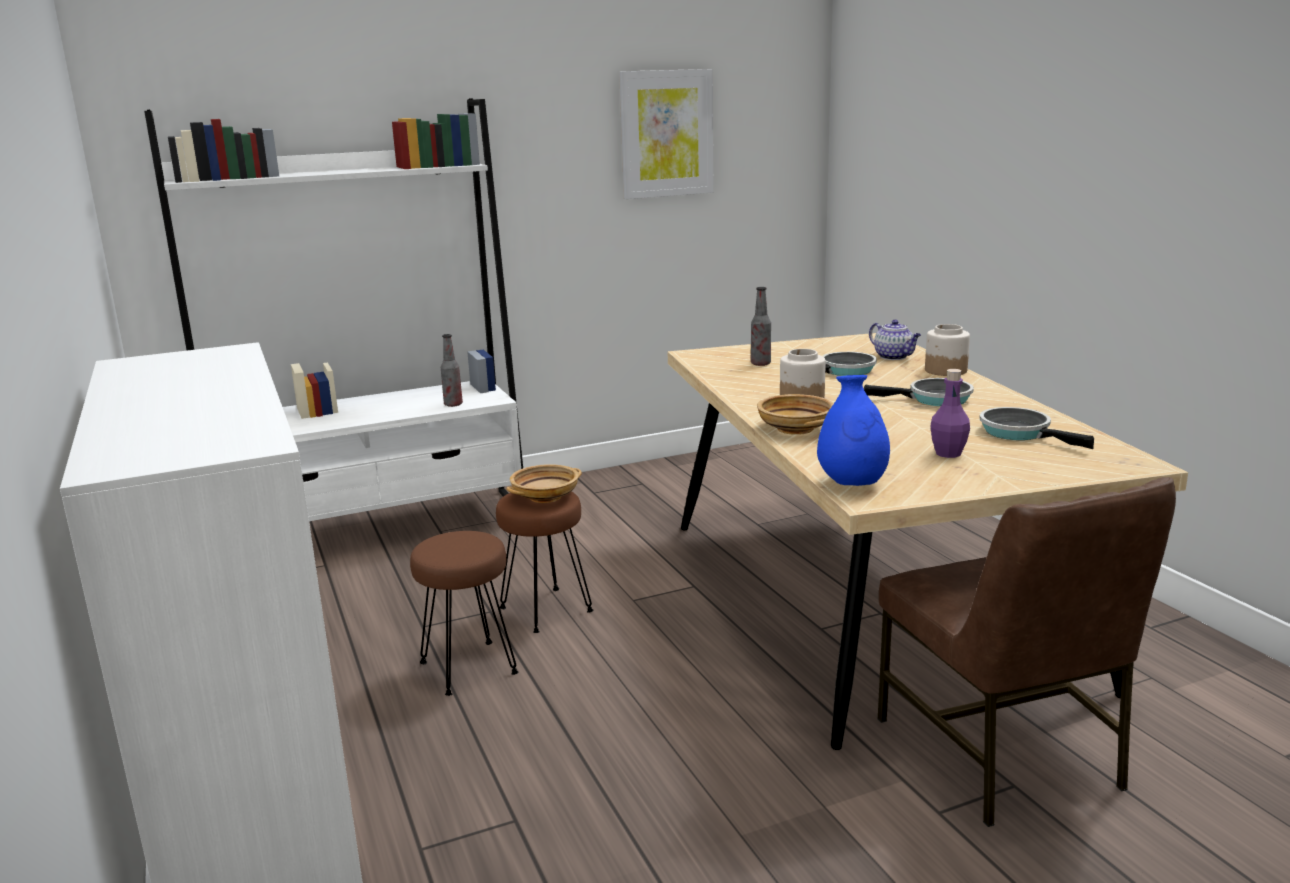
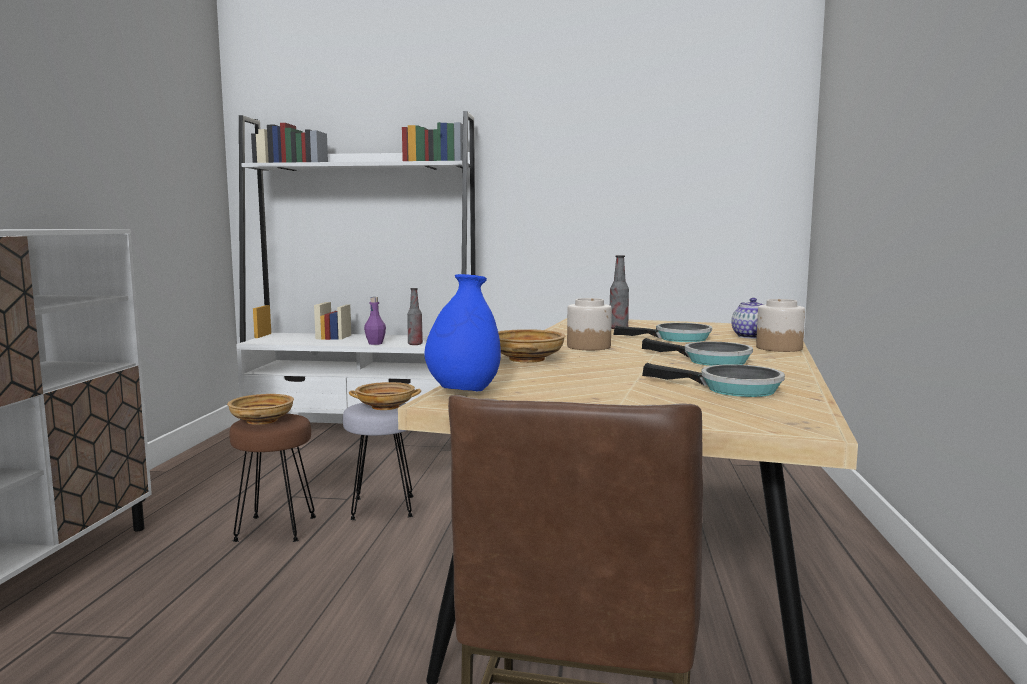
camera: 30 degrees right, 10 degrees down
brown stool [496,491,593,633] -> grey stool [343,403,414,520]
picture [619,69,714,199] -> none
purple bottle [931,369,970,458] -> purple bottle moved to [364,297,386,345]
frying pan [980,407,1094,449] -> frying pan turned 120 degrees clockwise [642,363,785,397]
none -> beige bowl [227,394,294,425]

